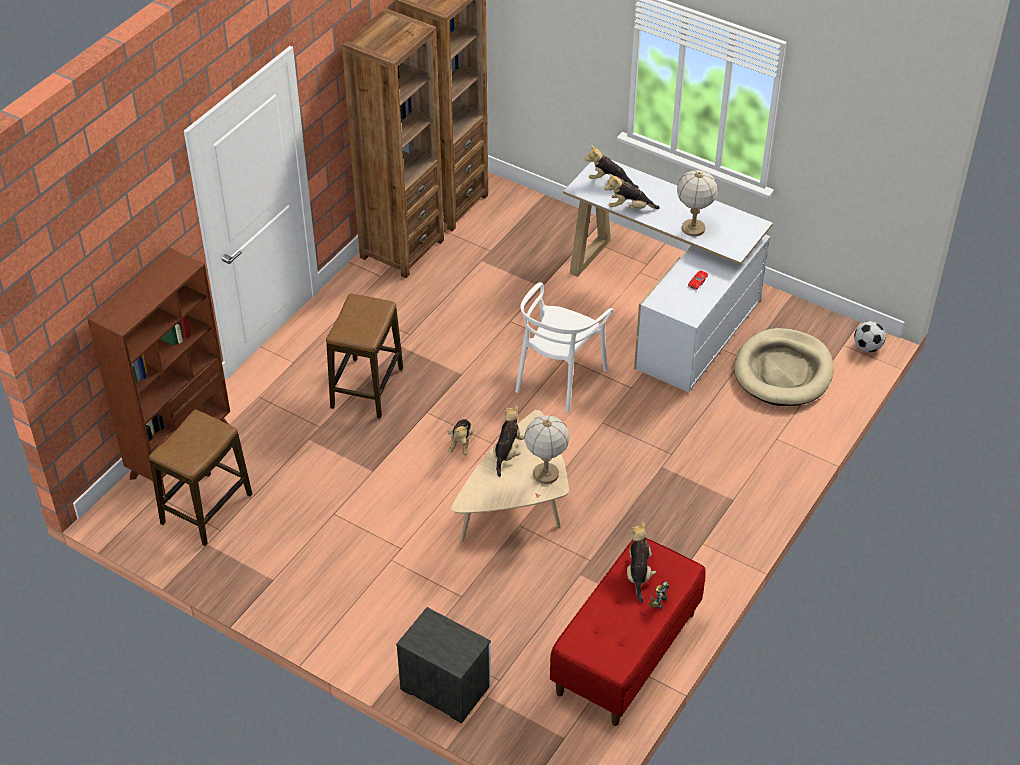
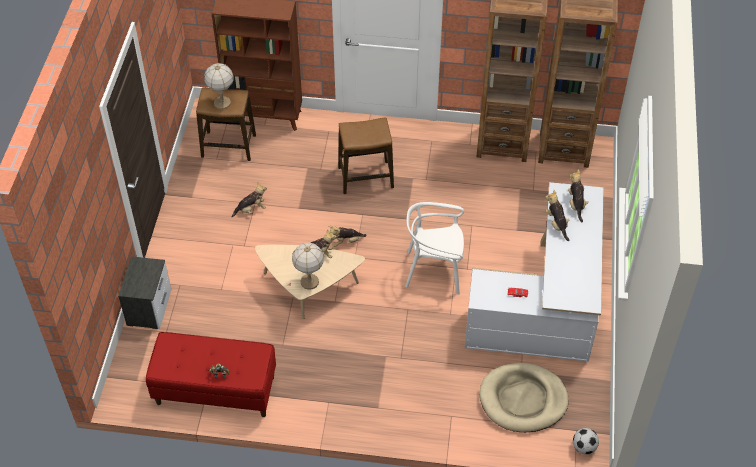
camera: 65 degrees right, 5 degrees up
plush toy [627,522,656,602] -> plush toy moved to [232,182,267,217]
table lamp [677,170,718,237] -> table lamp moved to [204,63,234,110]

